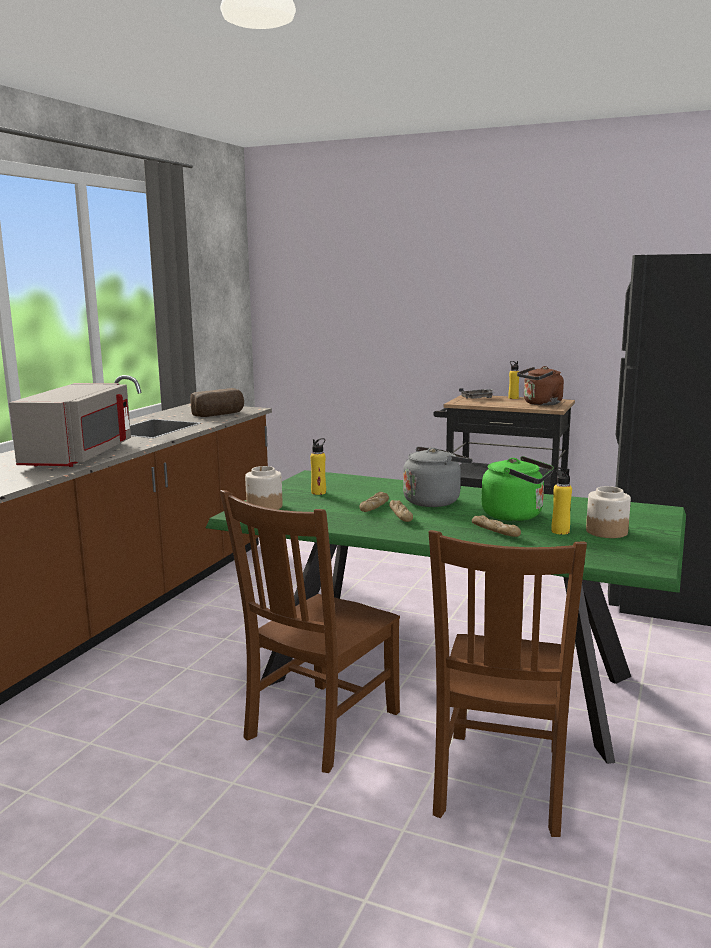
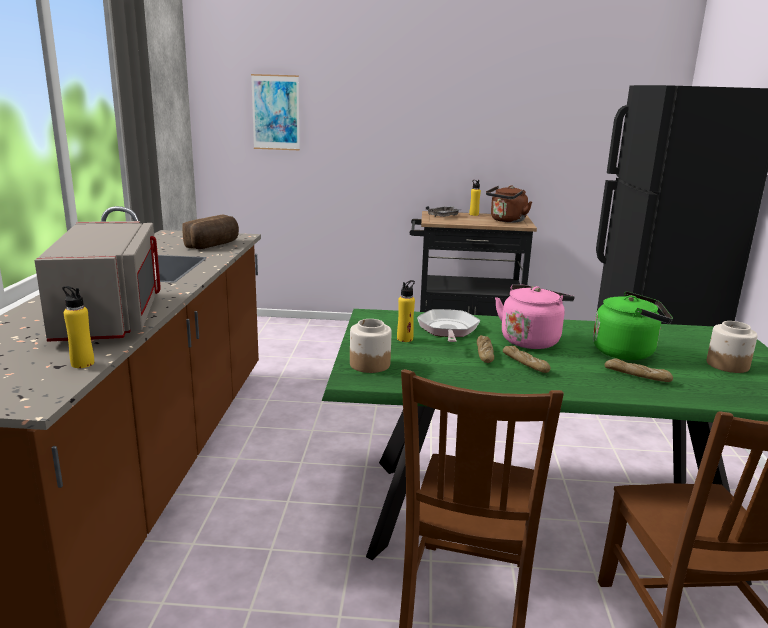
camera: 20 degrees left, 5 degrees up
grey kettle [403,447,473,507] -> pink kettle [495,284,575,349]
yellow bottle [551,467,572,535] -> yellow bottle moved to [62,286,94,368]
none -> picture [251,74,300,150]
none -> frying pan [417,309,480,342]

